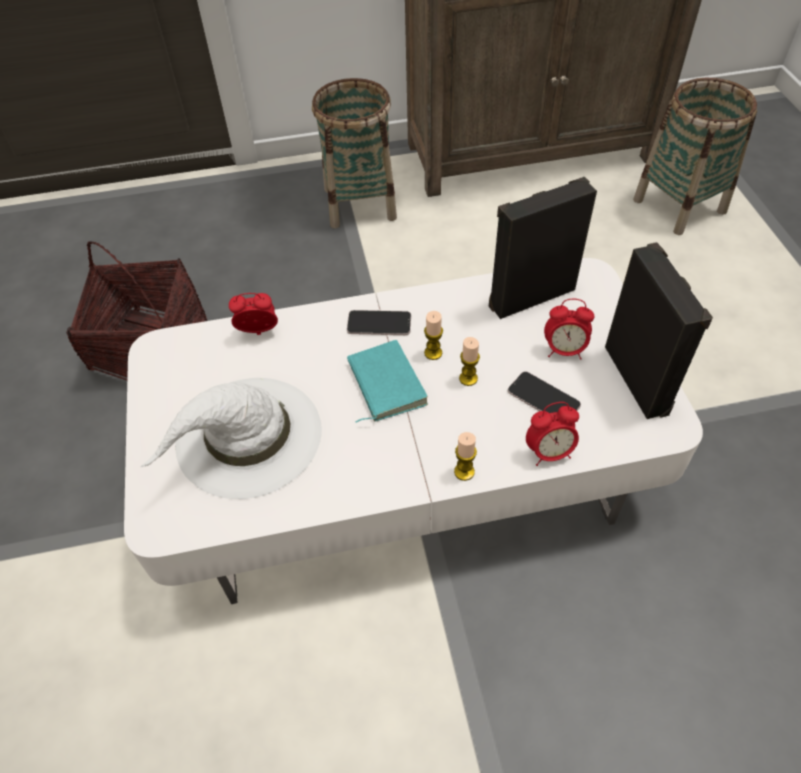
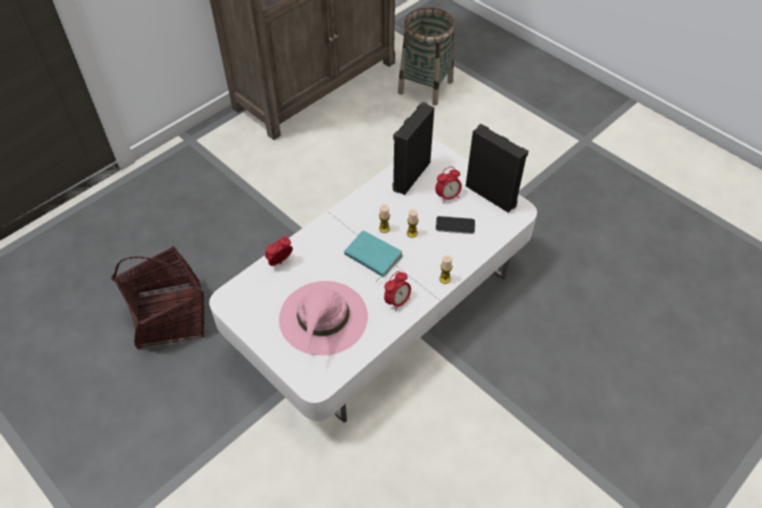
camera: 35 degrees left, 0 degrees up
white hat [141,378,322,499] -> pink hat [279,281,368,356]
basket [312,78,397,228] -> none
phone [347,310,411,335] -> none
alarm clock [526,402,579,466] -> alarm clock moved to [384,271,411,312]

